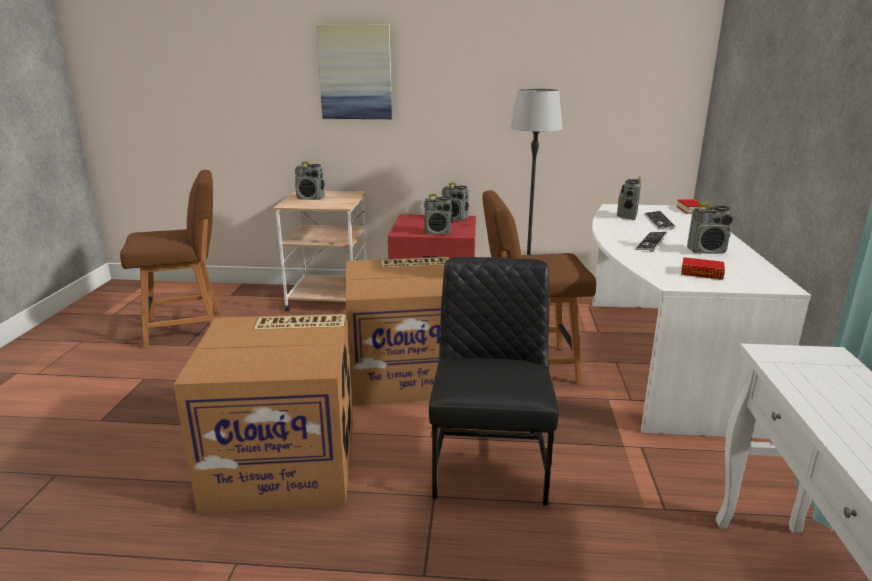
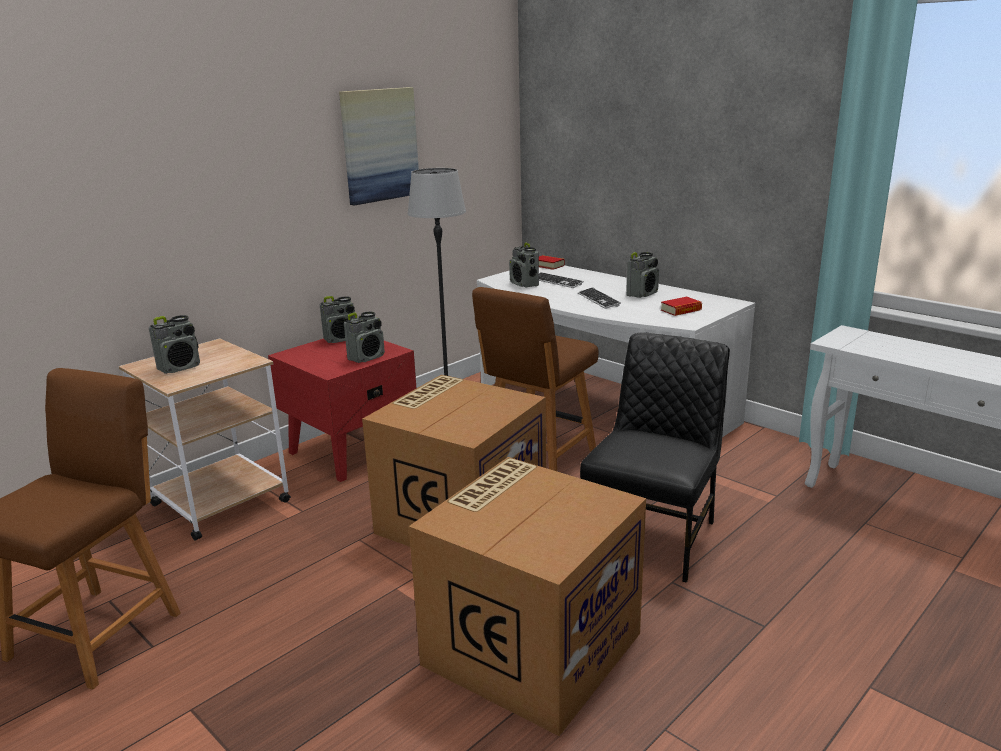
camera: 50 degrees left, 0 degrees up
picture [316,24,392,119] -> picture moved to [339,87,419,206]
black chair [429,257,559,506] -> black chair turned 75 degrees clockwise [580,332,730,583]

